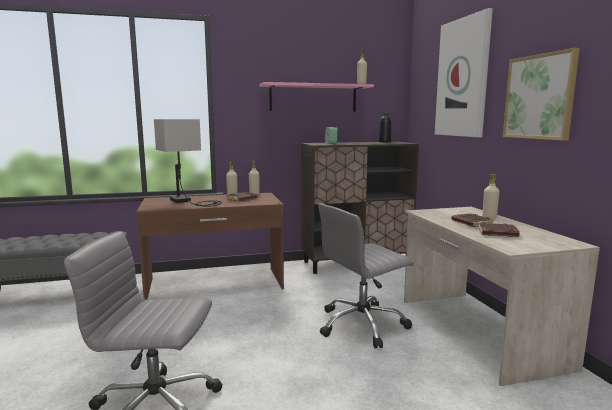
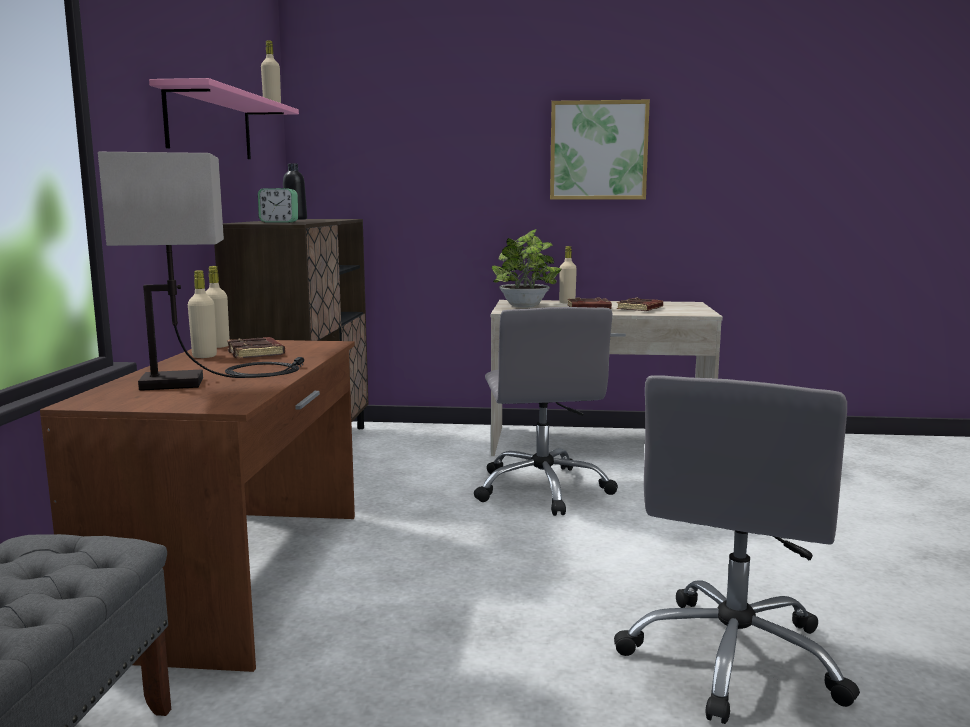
camera: 70 degrees left, 0 degrees up
picture [435,8,493,137] -> none
none -> potted plant [492,229,561,307]

